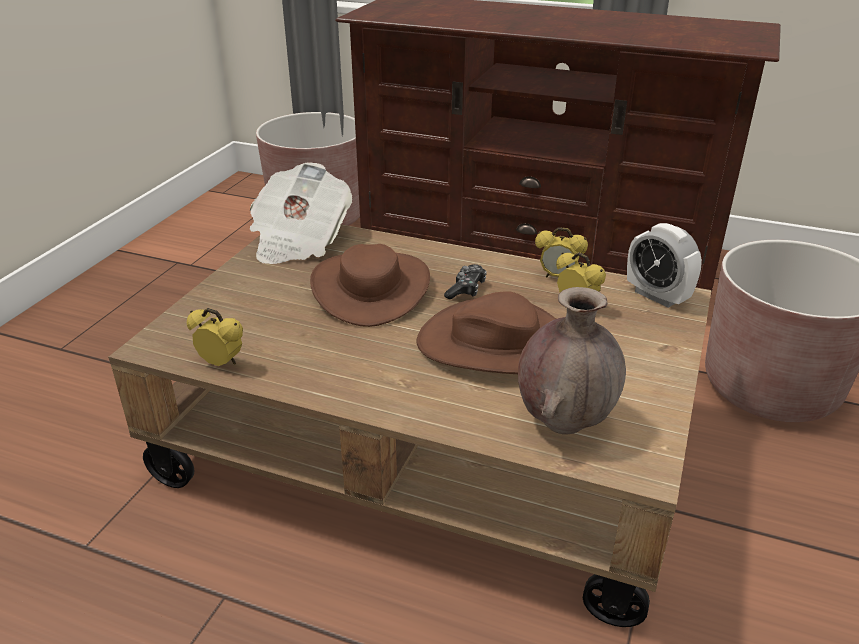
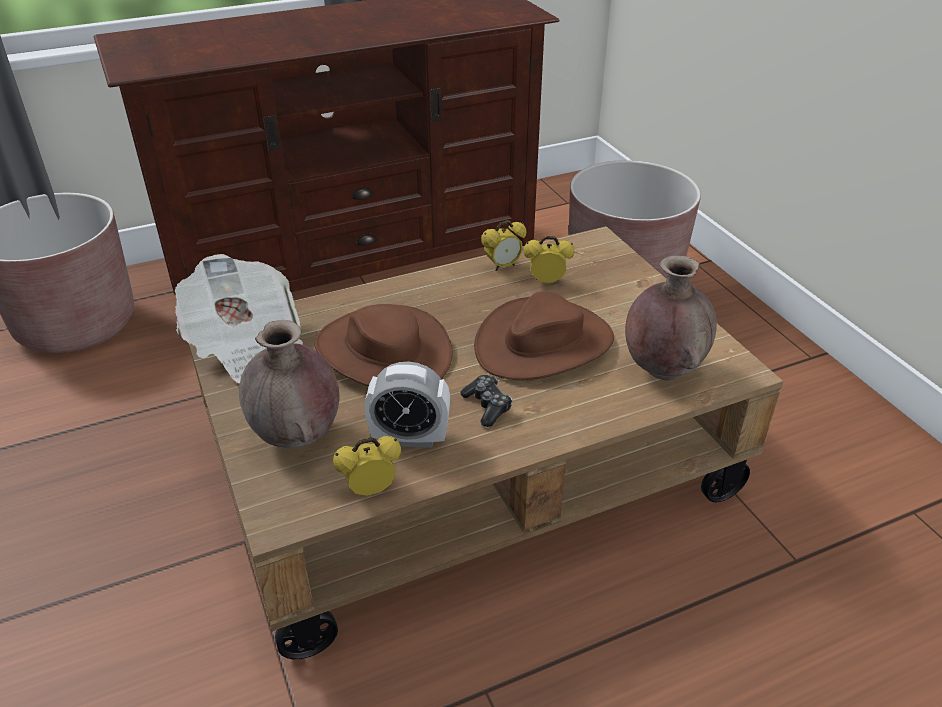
camera: 45 degrees left, 5 degrees up
game controller [444,264,487,299] -> game controller moved to [460,375,512,427]
alarm clock [627,223,702,308] -> alarm clock moved to [365,362,450,448]
none -> brown vase [239,320,340,448]

